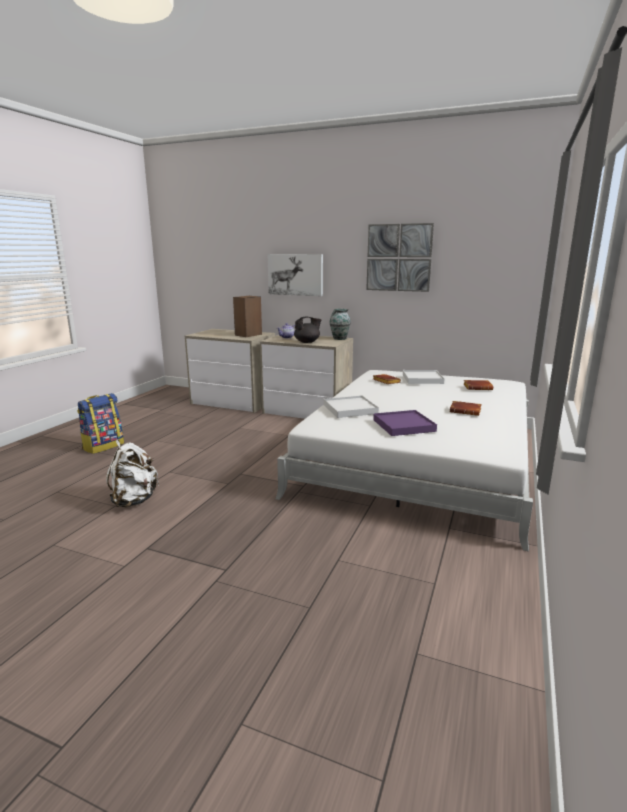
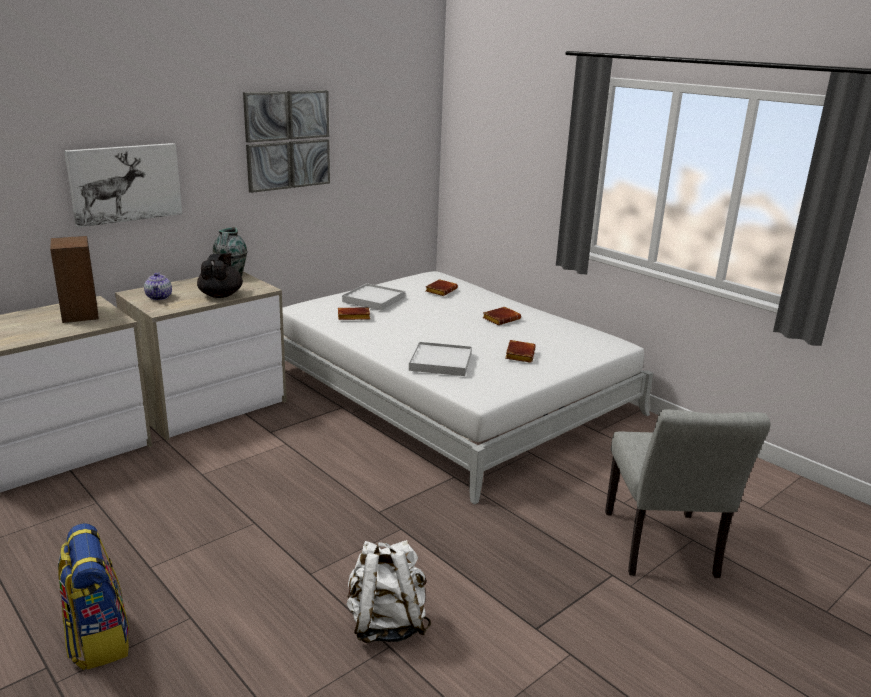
camera: 65 degrees left, 5 degrees up
purple tray [373,410,437,436] -> brown book [505,340,536,363]
none -> grey chair [605,409,771,578]

